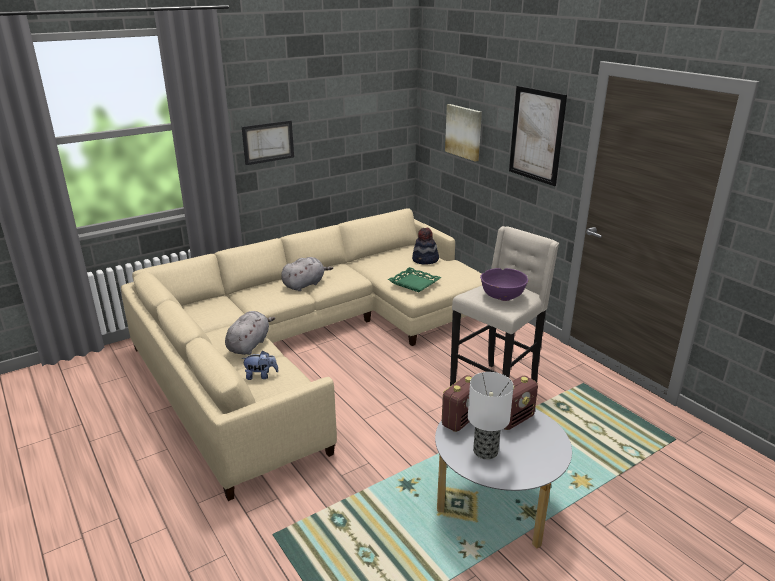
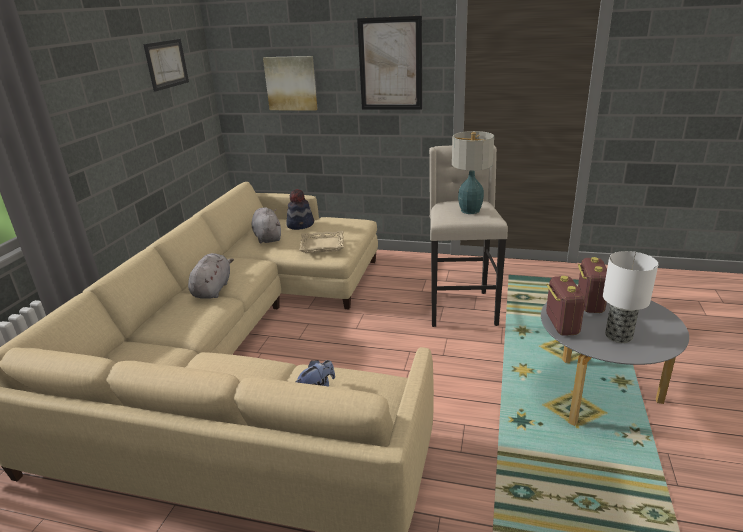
camera: 40 degrees left, 0 degrees up
grey plush toy [225,311,275,355] -> grey plush toy moved to [252,208,281,243]
picture [242,120,294,165] -> picture moved to [143,39,189,92]
green tray [388,267,441,292] -> beige tray [299,231,344,253]
purple bowl [480,268,528,301] -> table lamp [452,131,494,214]

